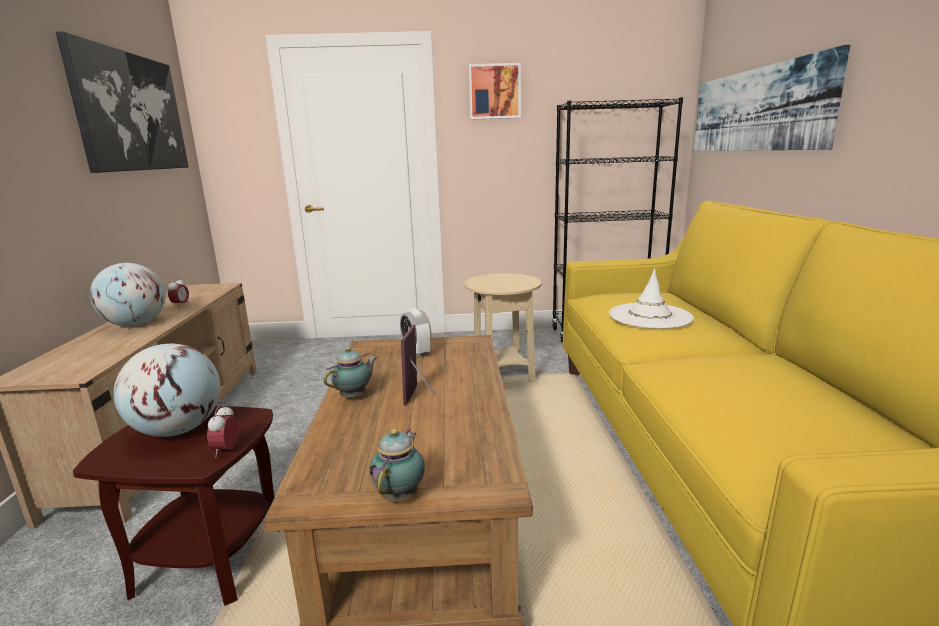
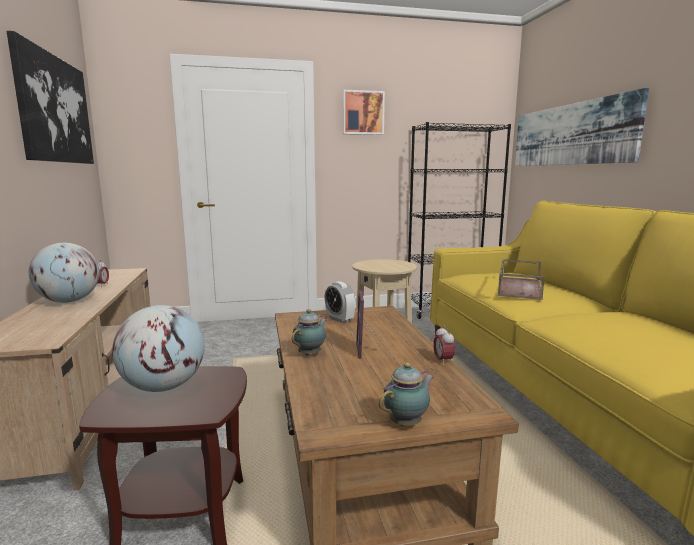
camera: 10 degrees left, 5 degrees down
alarm clock [207,404,238,458] -> alarm clock moved to [433,325,455,366]
teapot [369,429,425,501] -> teapot turned 45 degrees clockwise [379,362,434,426]
white hat [609,268,694,329] -> brown tray [498,259,545,300]

